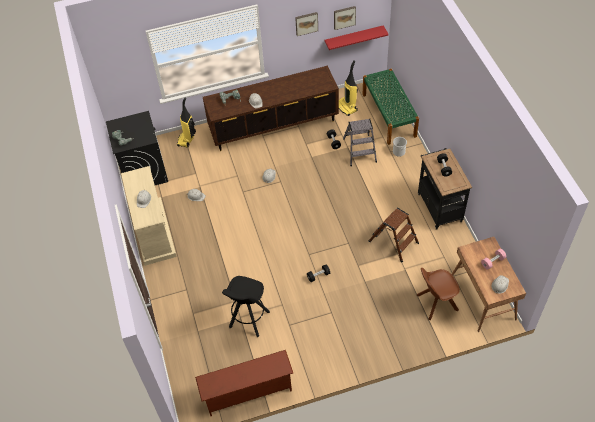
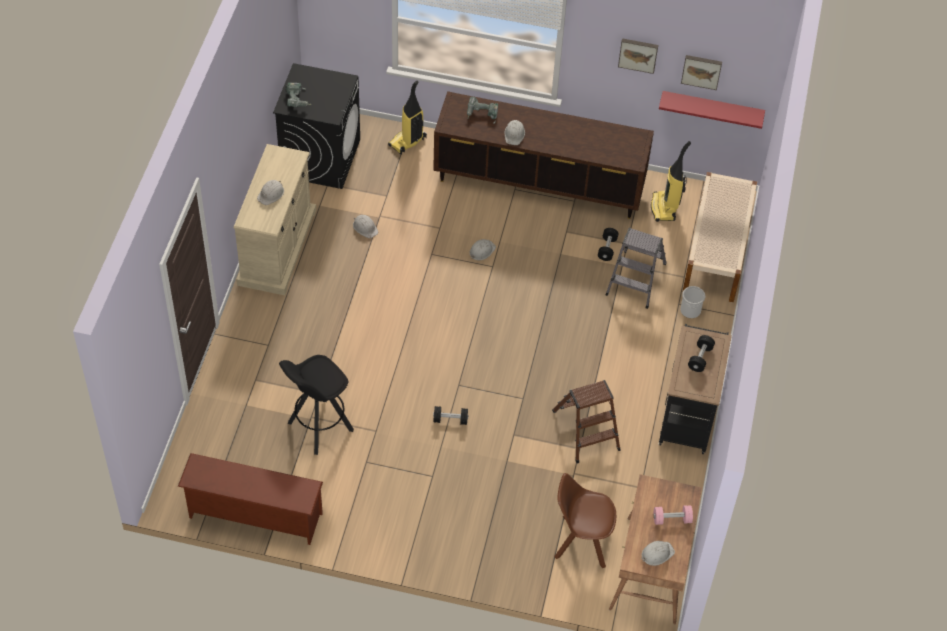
camera: 25 degrees right, 0 degrees up
green bench [363,68,419,145] -> beige bench [682,172,757,302]

